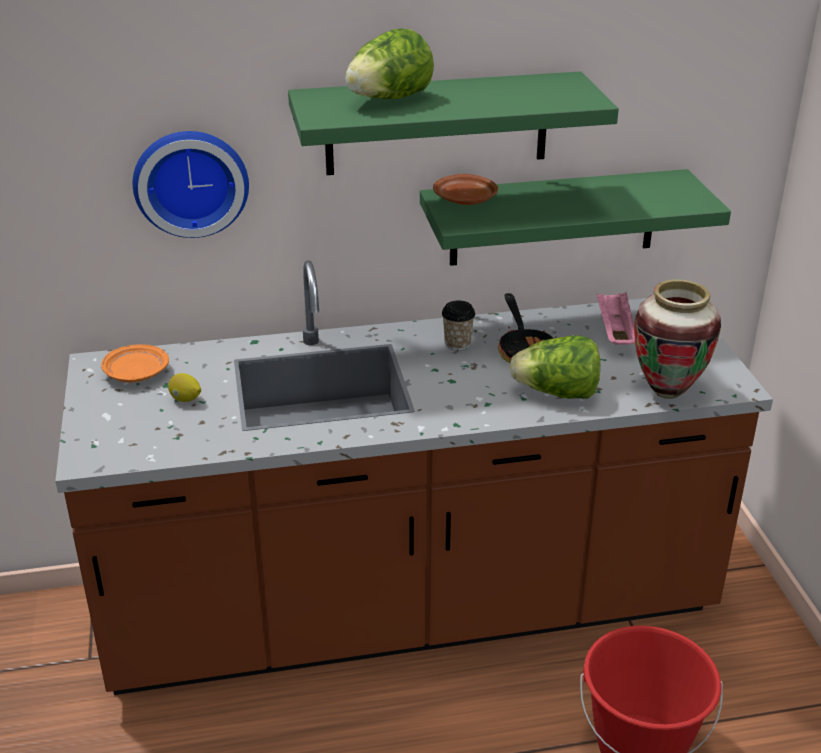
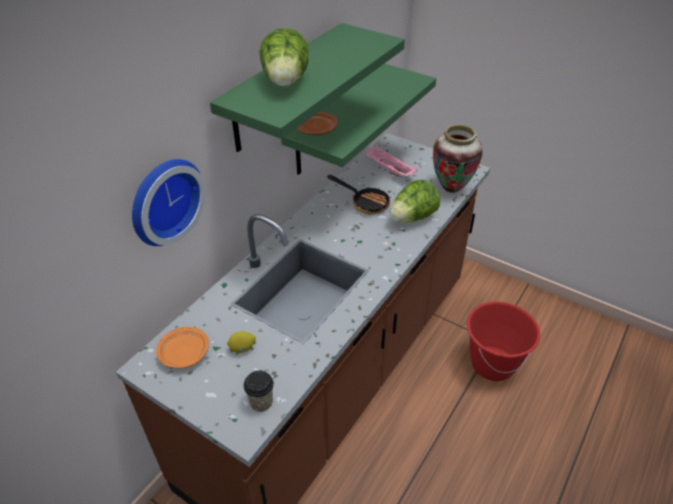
camera: 45 degrees left, 10 degrees up
cup [442,300,475,350] -> cup moved to [244,371,274,412]

